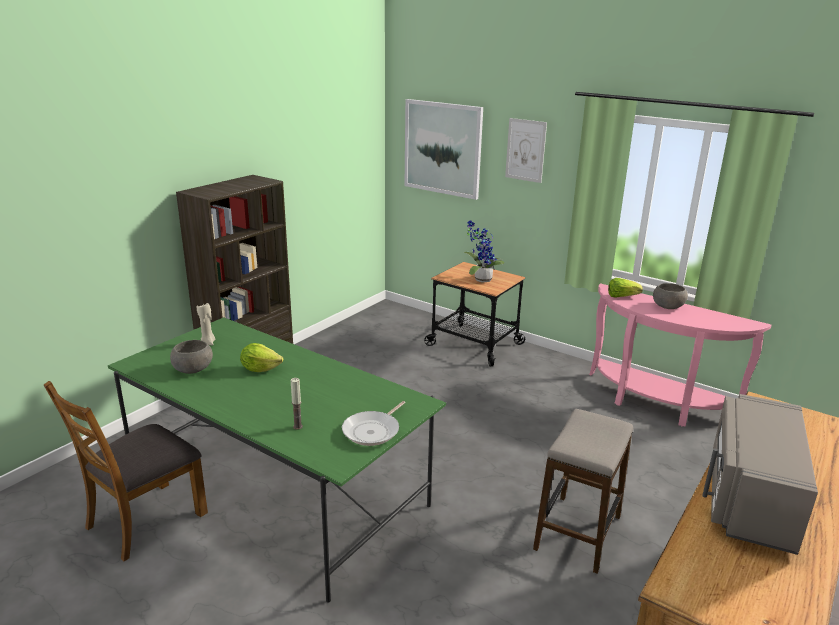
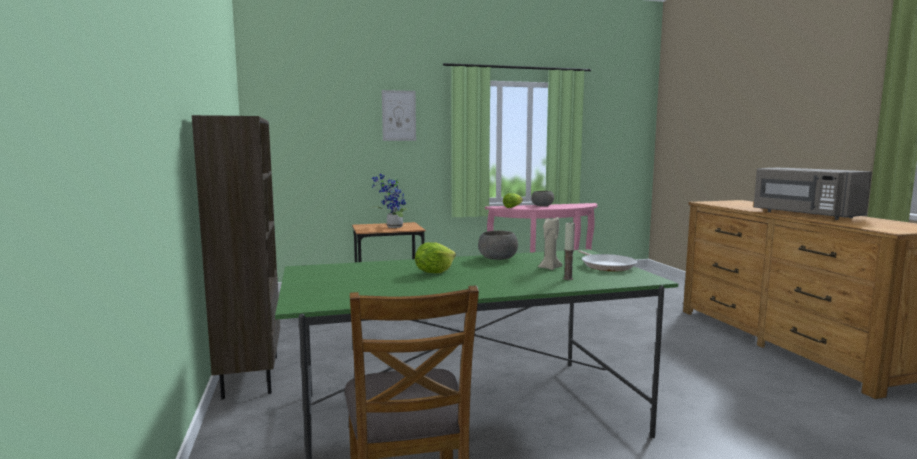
camera: 50 degrees left, 15 degrees down
grey bowl [170,340,213,374] -> grey bowl moved to [478,230,518,260]
beige candle [197,303,215,345] -> beige candle moved to [538,217,563,270]
picture [405,99,483,200] -> none
stool [533,409,633,574] -> none

